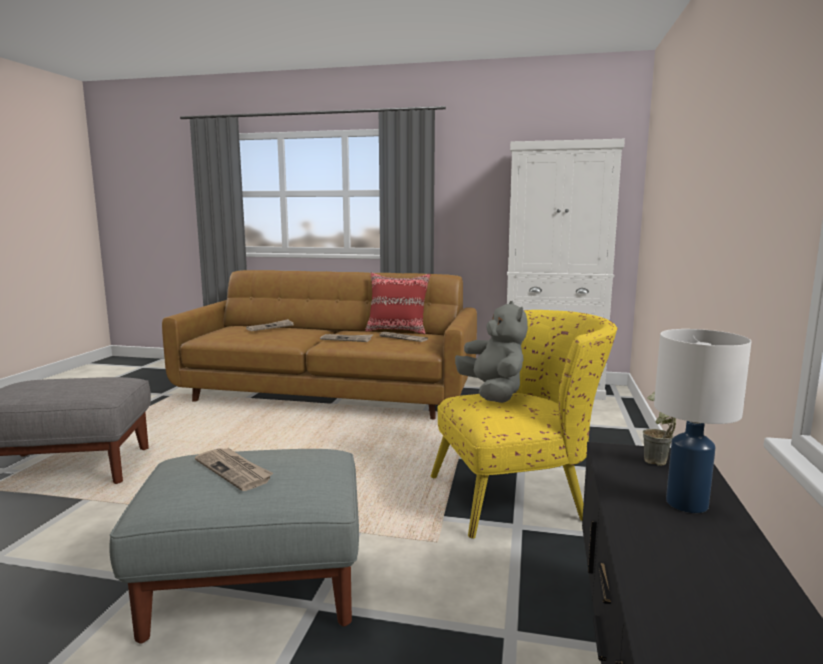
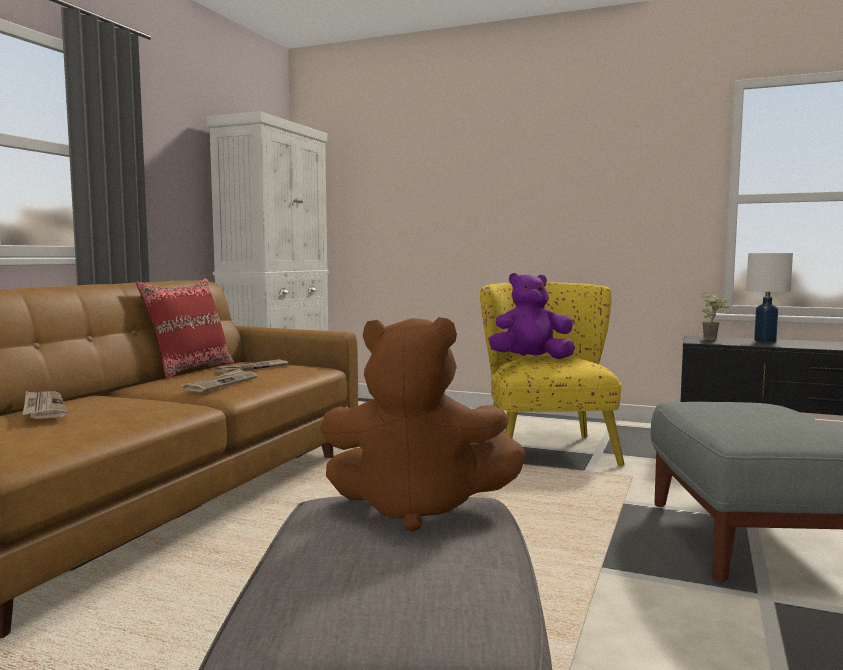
camera: 80 degrees left, 5 degrees down
newspaper [195,448,273,491] -> none
grey plush toy [455,301,528,403] -> purple plush toy [489,273,575,359]
none -> brown plush toy [320,317,526,532]

